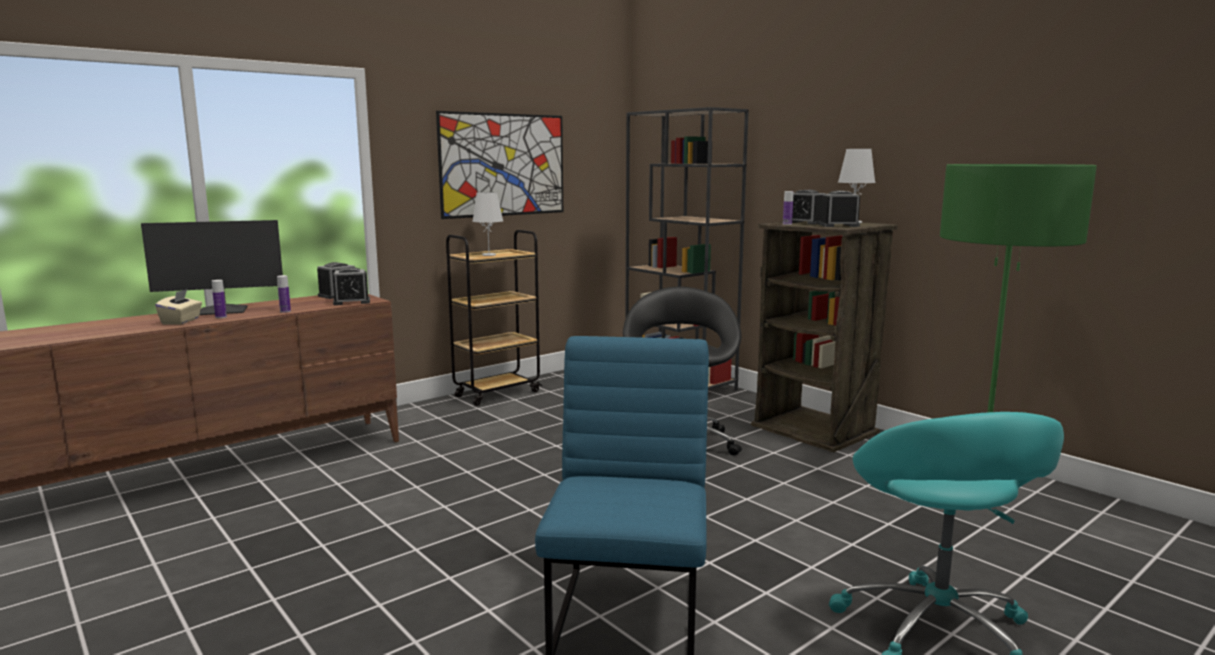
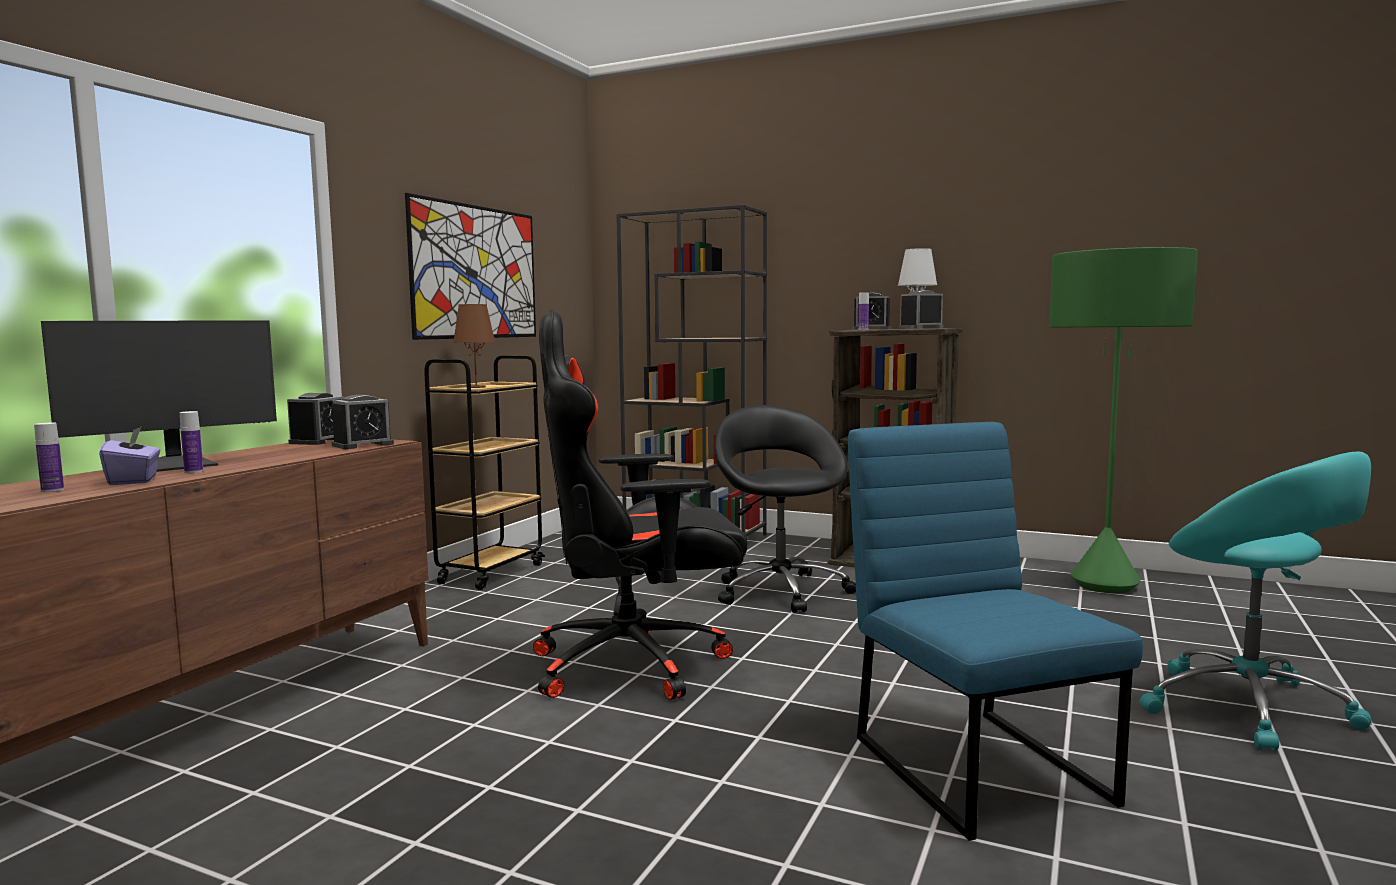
camera: 25 degrees left, 5 degrees down
beige tissue box [155,289,202,324] -> purple tissue box [99,427,160,485]
bottle [277,275,291,313] -> bottle moved to [34,423,64,492]
white table lamp [472,192,503,256] -> brown table lamp [453,304,495,388]
none -> black office chair [533,309,748,700]

